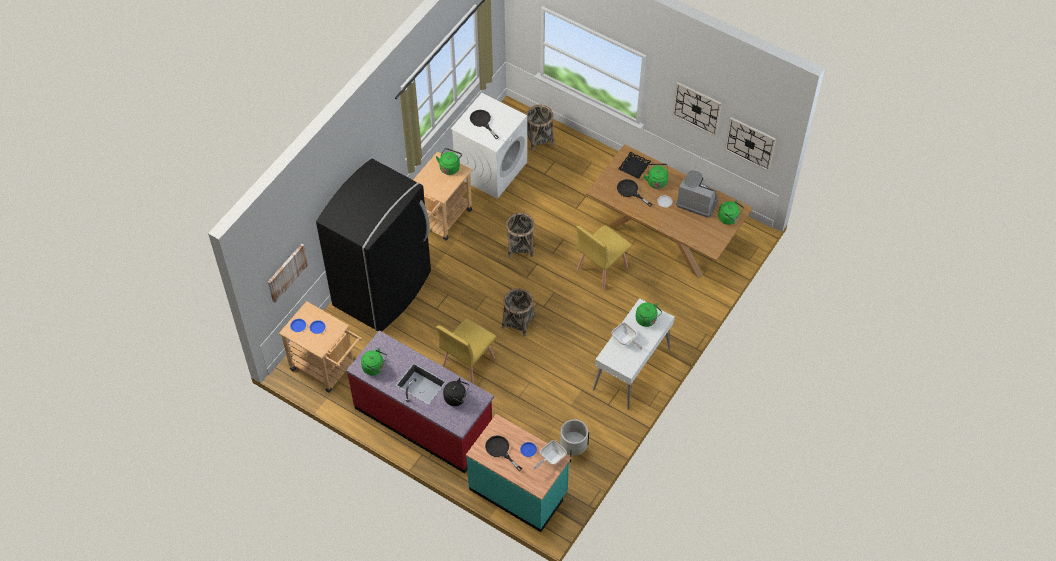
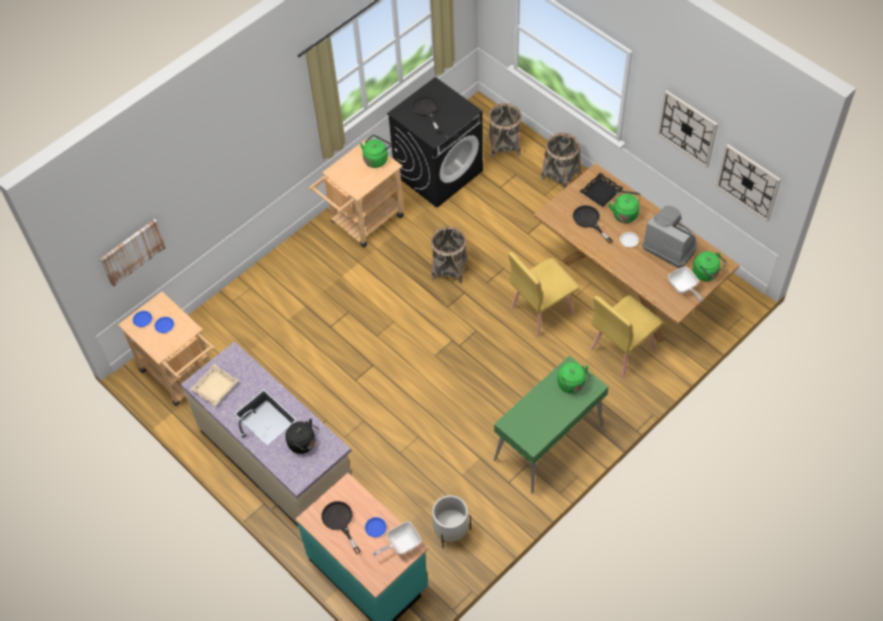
camera: 15 degrees right, 0 degrees up
black fridge [316,159,431,332] -> none
red counter [346,330,494,473] -> beige counter [181,341,352,526]
green kettle [361,348,387,375] -> beige tray [190,364,239,406]
yellow chair [436,318,496,384] -> yellow chair moved to [590,295,663,377]
white washing machine [451,93,527,199] -> black washing machine [387,77,483,208]
basket [502,288,535,336] -> basket moved to [541,133,581,190]
white desk [593,298,675,410] -> green desk [494,356,609,494]
frying pan [612,322,643,350] -> frying pan moved to [668,267,703,302]

